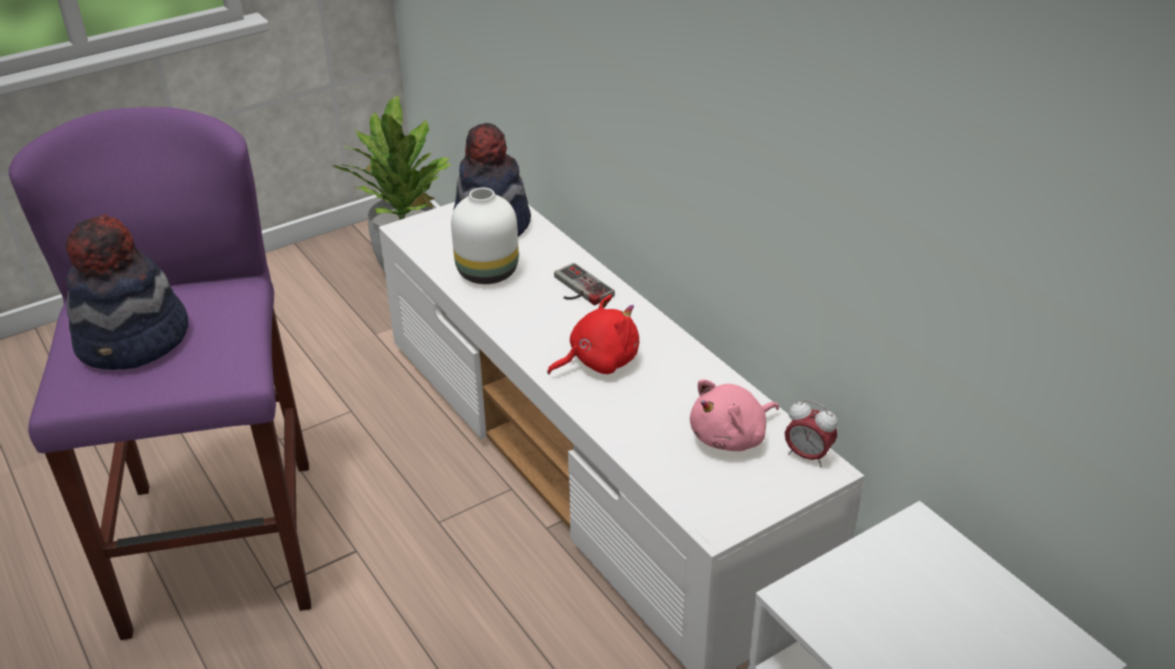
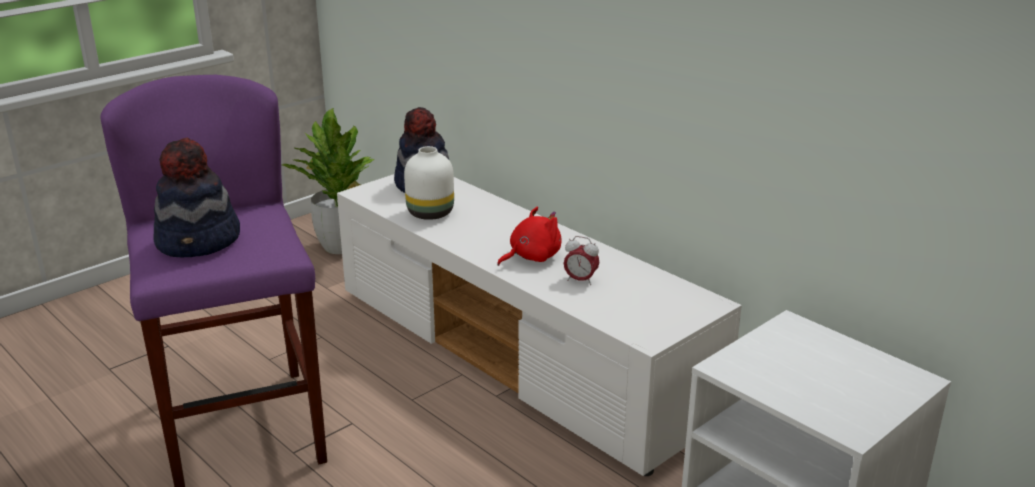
camera: 10 degrees left, 10 degrees down
game controller [554,263,615,305] -> none
pink plush toy [690,379,779,451] -> none
alarm clock [785,400,837,467] -> alarm clock moved to [564,236,599,285]

